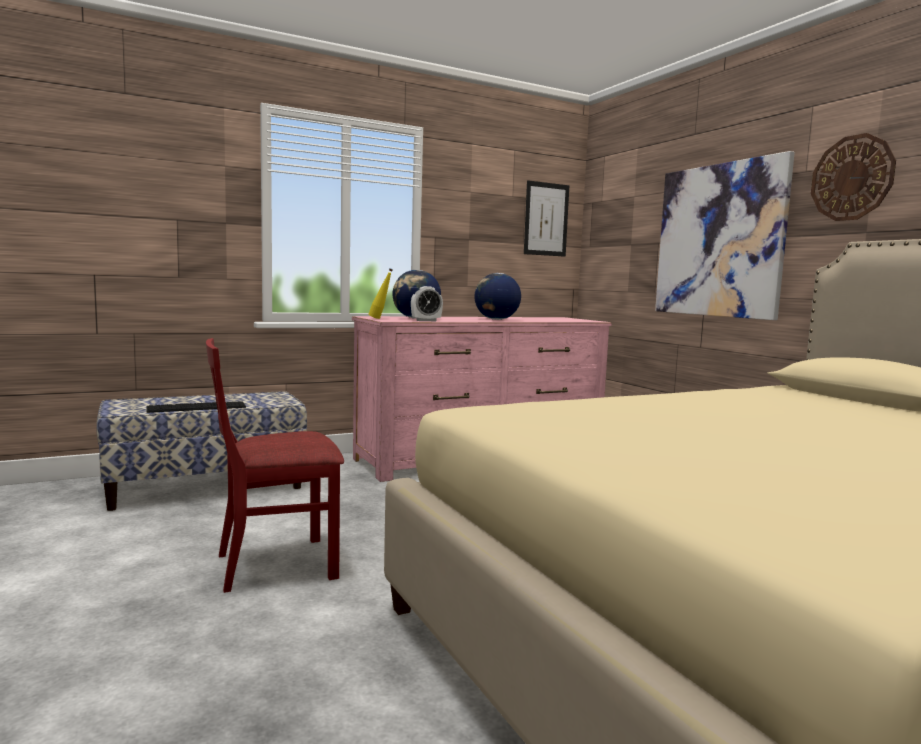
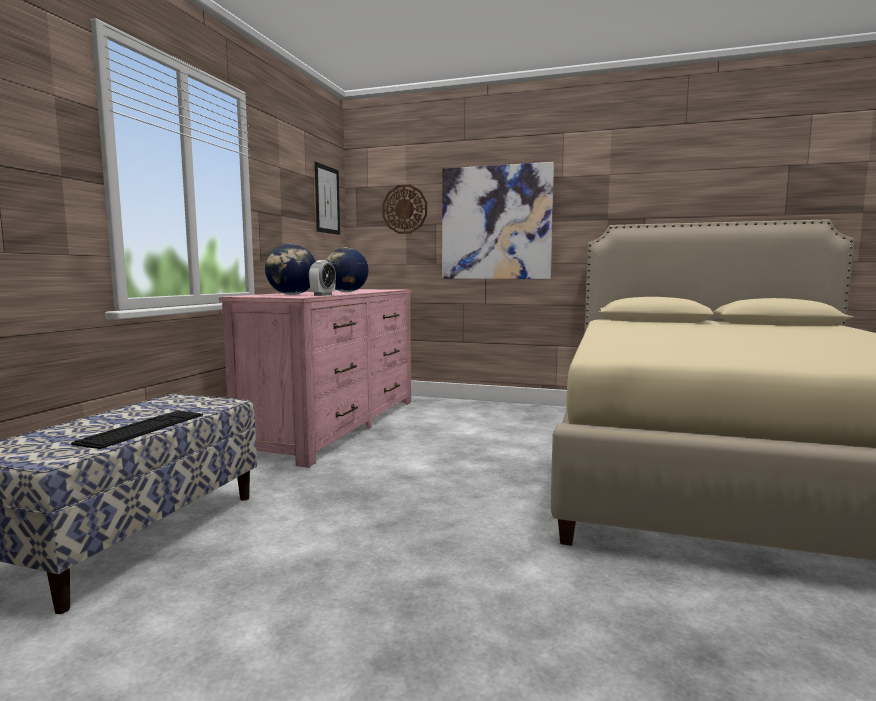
camera: 45 degrees left, 0 degrees up
red chair [206,338,344,593] -> none
yellow bottle [369,268,393,319] -> none
wall clock [811,133,896,221] -> wall clock moved to [382,185,427,234]

